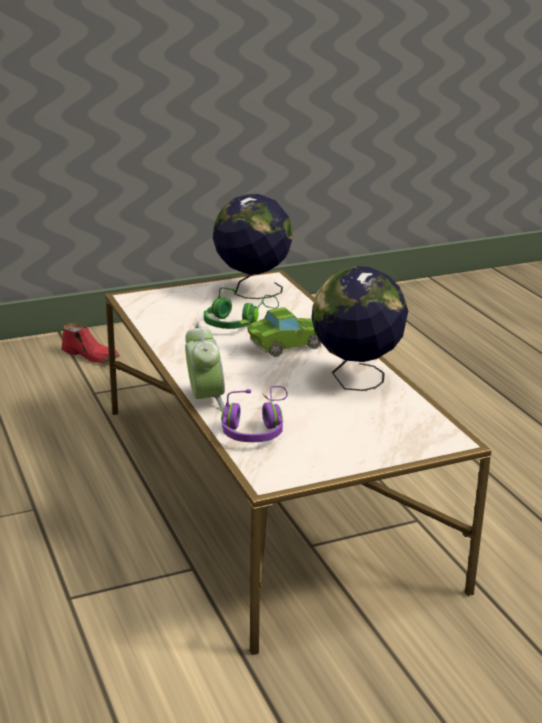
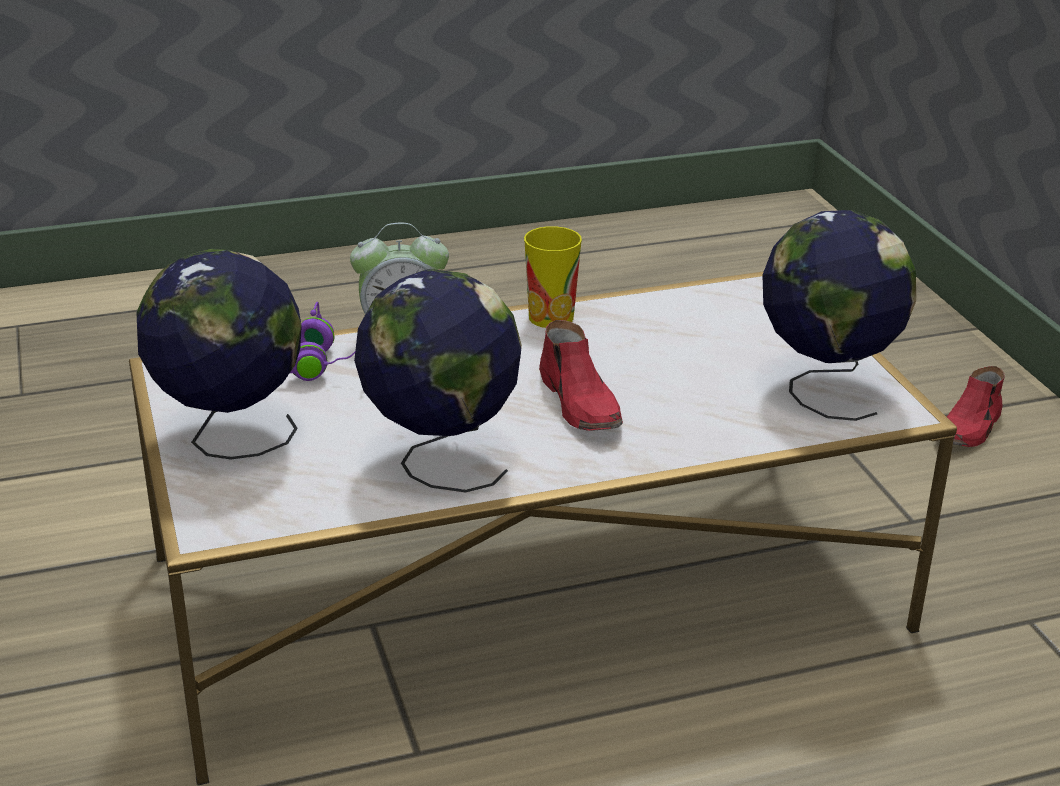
camera: 95 degrees right, 5 degrees up
green headphones [204,287,279,329] -> none
green toy car [239,307,321,357] -> red shoe [539,320,623,431]
none -> globe [136,249,302,459]
none -> cup [524,226,582,328]

